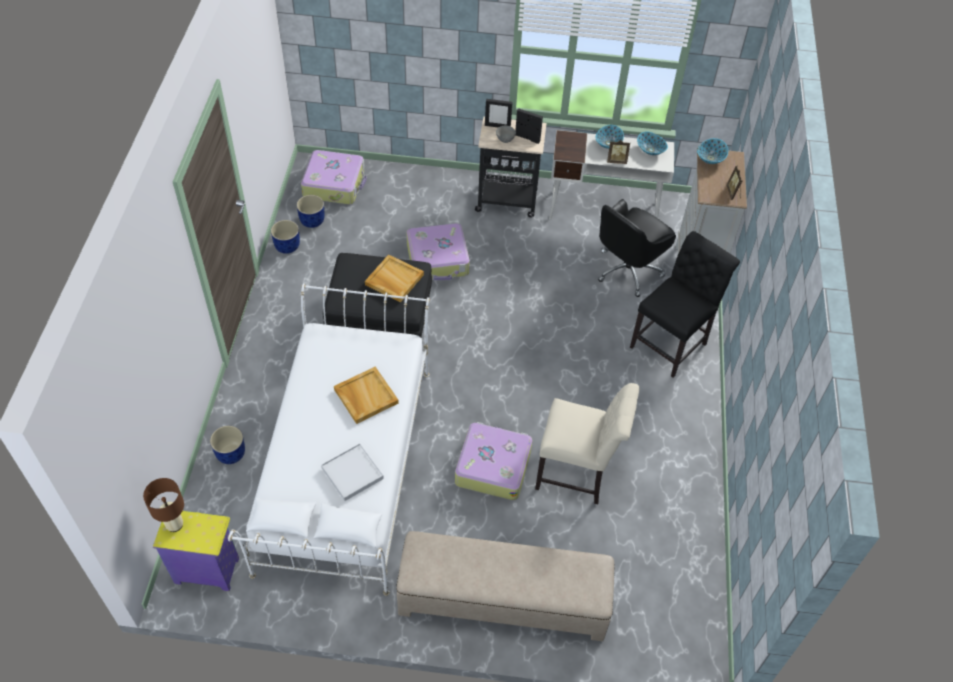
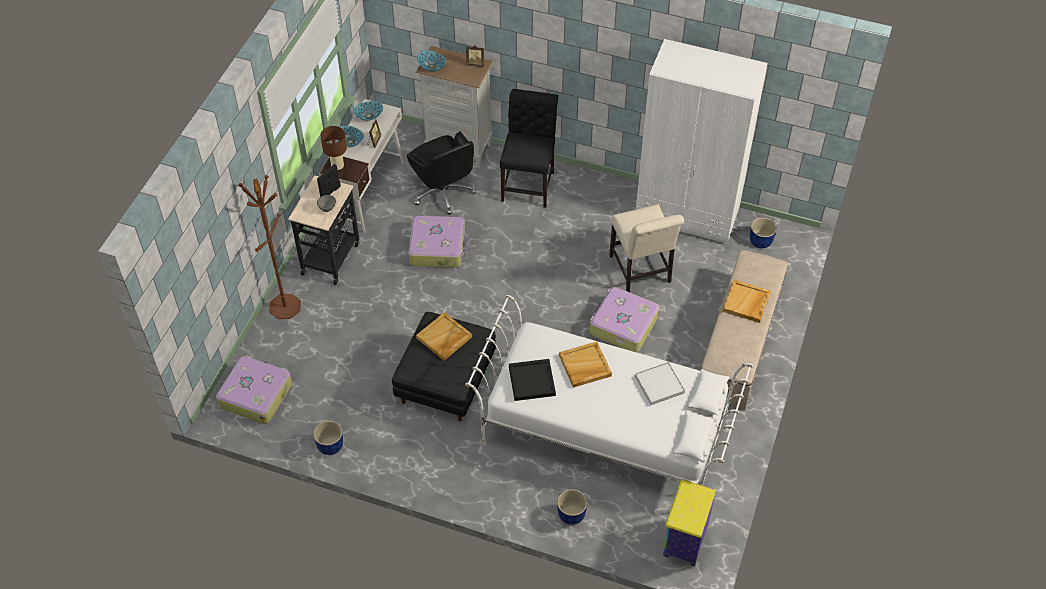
camera: 75 degrees left, 0 degrees up
brown table lamp [143,478,184,532] -> brown table lamp moved to [321,126,347,171]
blue planter [296,195,325,228] -> blue planter moved to [750,218,777,248]
suitcase [406,223,470,280] -> suitcase moved to [409,216,469,268]
picture frame [485,99,513,128] -> none
beige chair [535,383,640,504] -> beige chair turned 135 degrees clockwise [609,204,684,292]
black chair [630,231,740,378] -> black chair turned 45 degrees clockwise [500,89,558,208]
none -> brown clothes rack [238,175,301,319]
none -> black tray [509,359,556,401]
none -> white wardrobe [636,39,767,244]
none -> beige tray [722,280,771,323]

